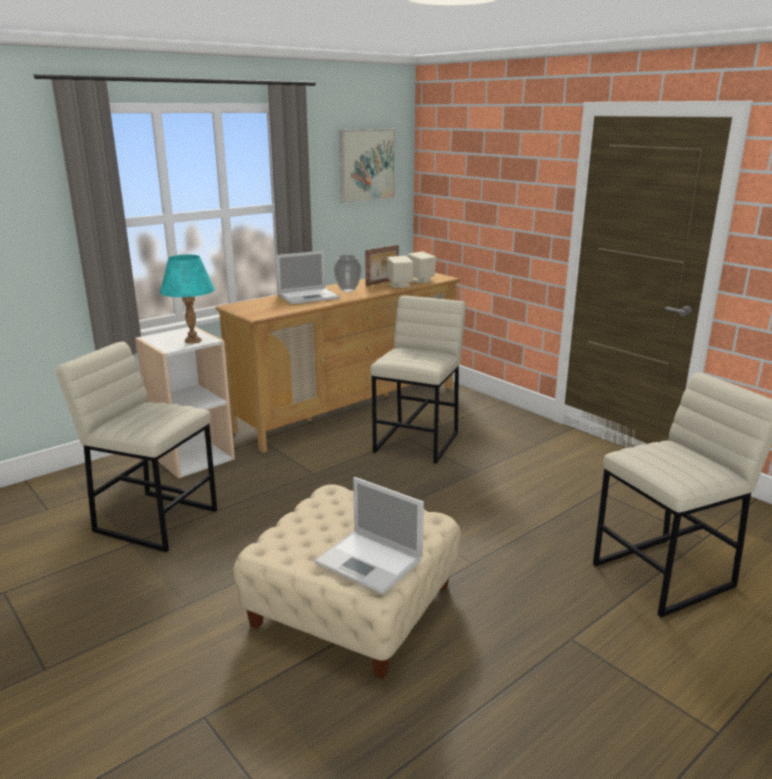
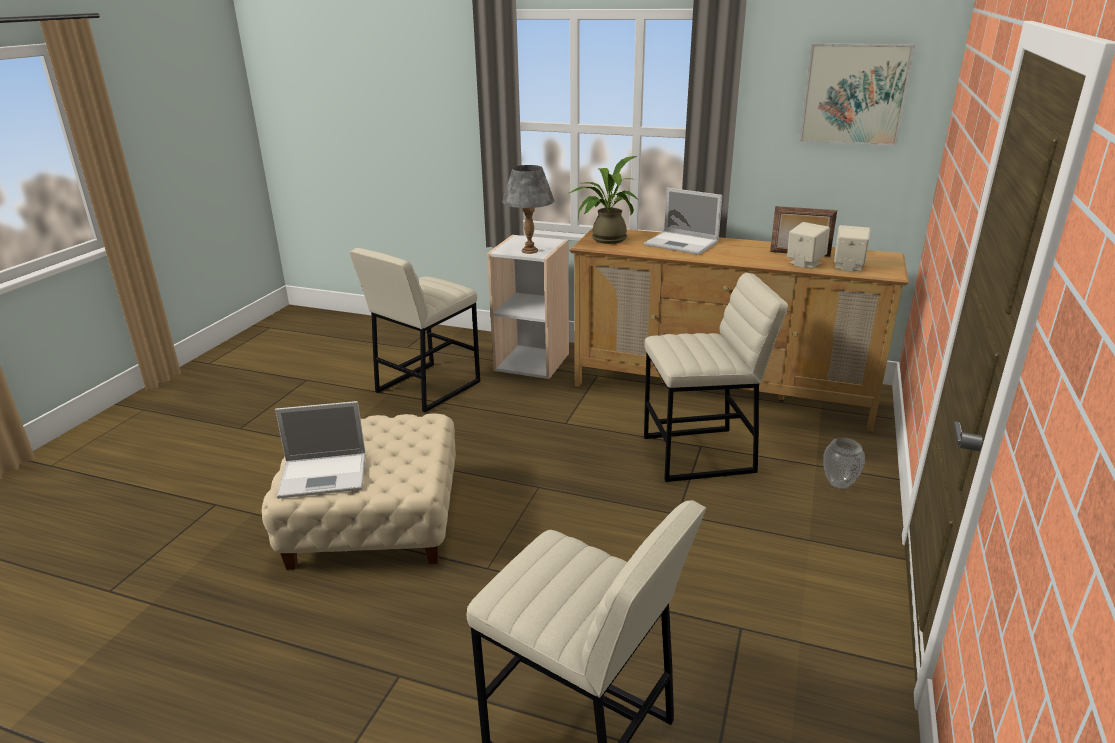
camera: 60 degrees right, 5 degrees up
beige chair [55,342,217,552] -> beige chair turned 135 degrees counterclockwise [350,248,480,413]
turquoise table lamp [160,255,215,344] -> grey table lamp [502,165,555,254]
laptop [314,477,424,595] -> laptop turned 105 degrees counterclockwise [275,401,366,499]
vase [334,255,362,292] -> vase moved to [823,438,865,489]
none -> potted plant [569,156,638,244]

